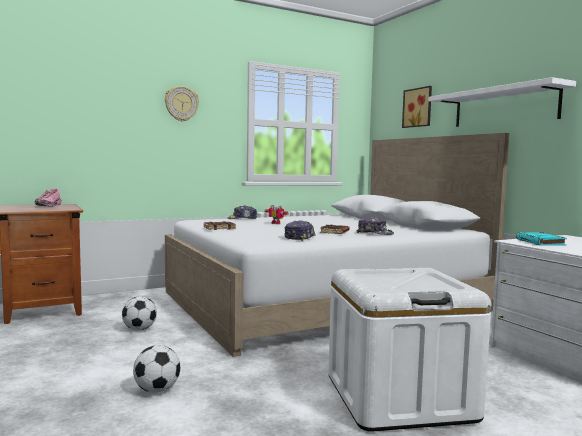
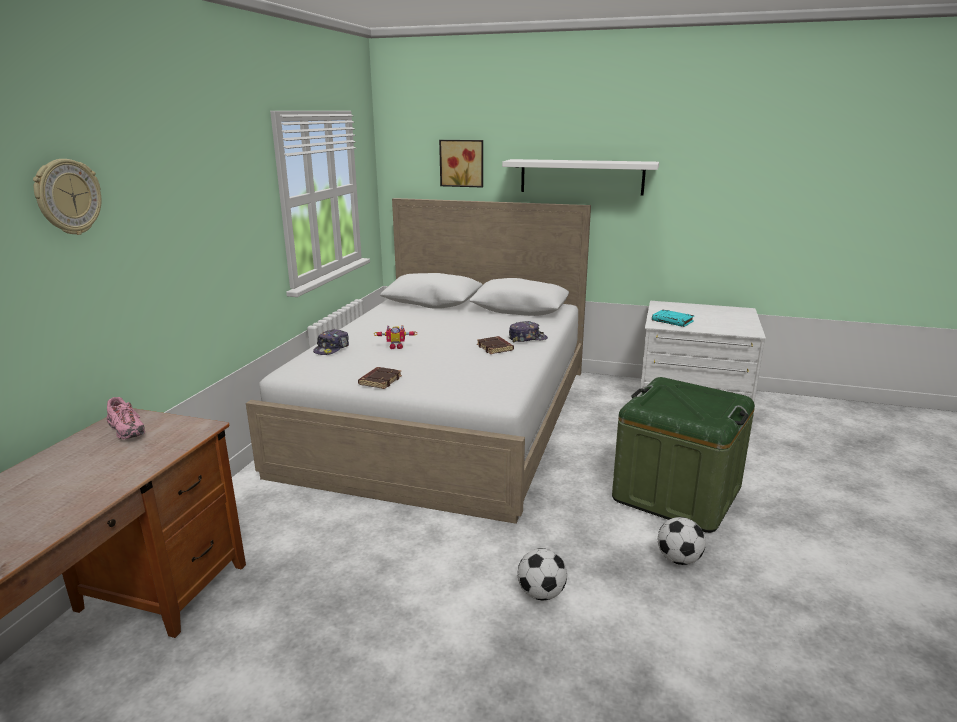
camera: 45 degrees left, 15 degrees up
football [122,296,157,330] -> football moved to [658,517,706,565]
wall clock [165,86,199,122] -> wall clock moved to [33,159,101,235]
cap [284,220,316,241] -> none
white storage box [328,268,492,432] -> green storage box [612,377,755,533]

